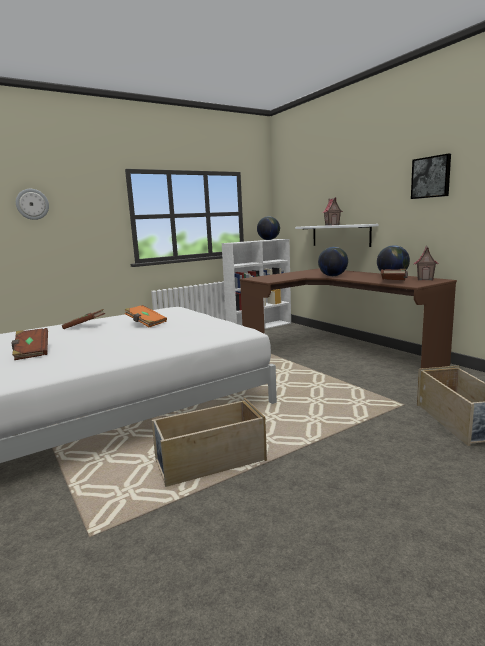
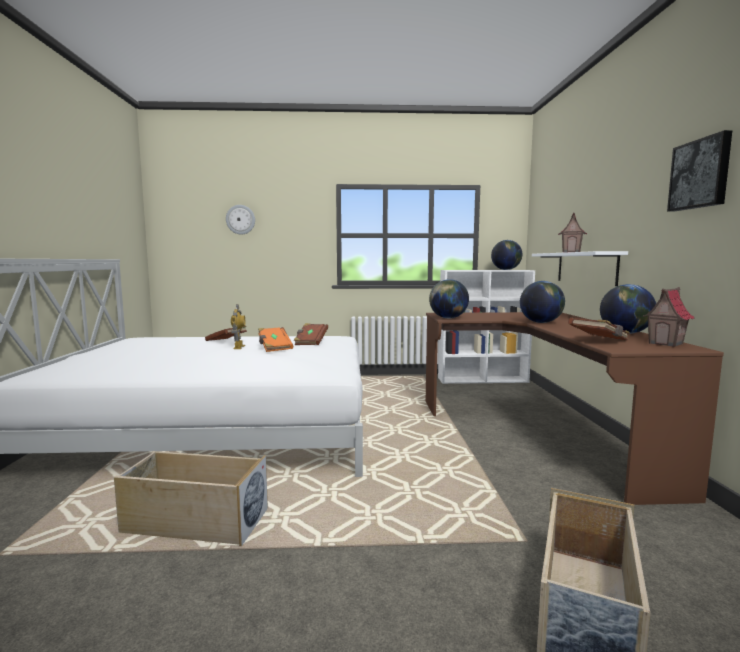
camera: 30 degrees right, 5 degrees down
brown book [12,328,48,360] -> brown book moved to [294,323,328,345]
none -> toy robot [231,304,245,349]
none -> globe [429,279,469,318]

